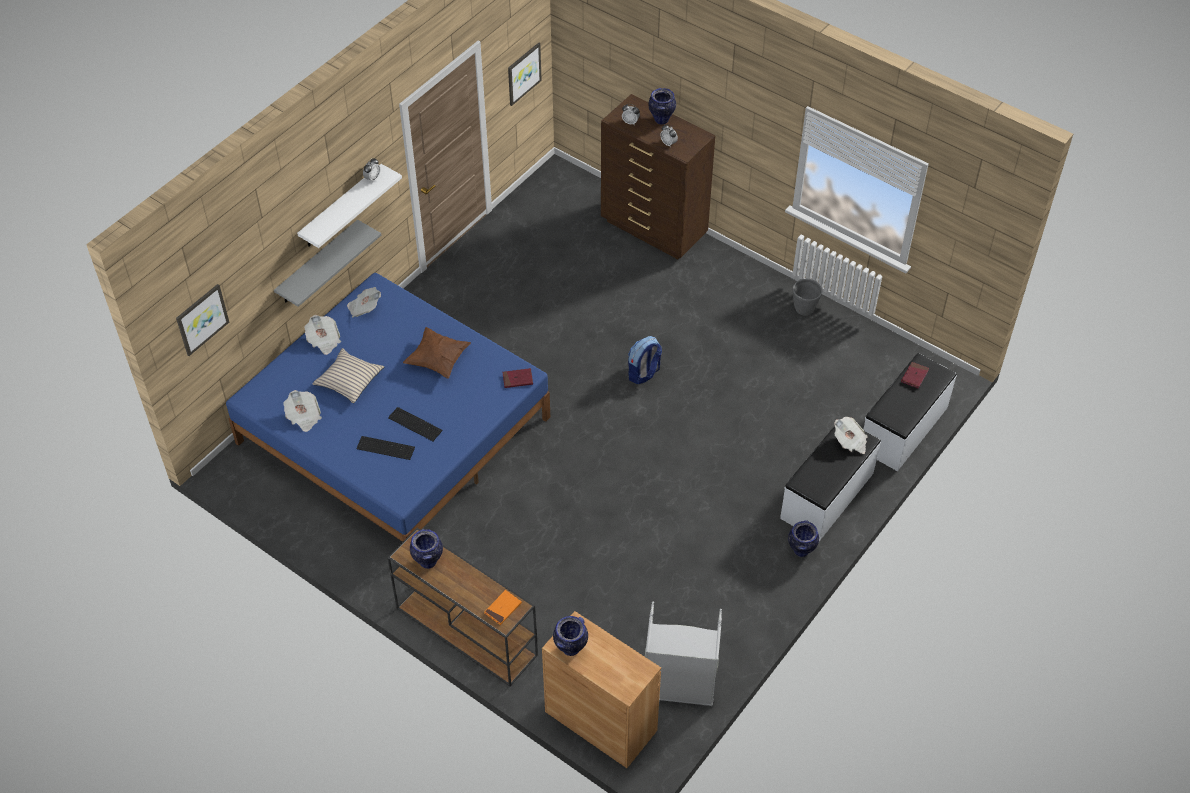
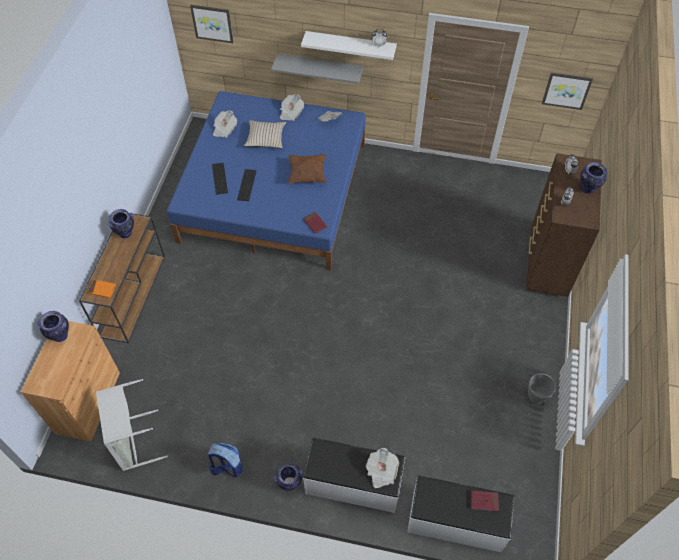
camera: 65 degrees right, 5 degrees up
backpack [628,336,662,384] -> backpack moved to [208,443,243,477]

